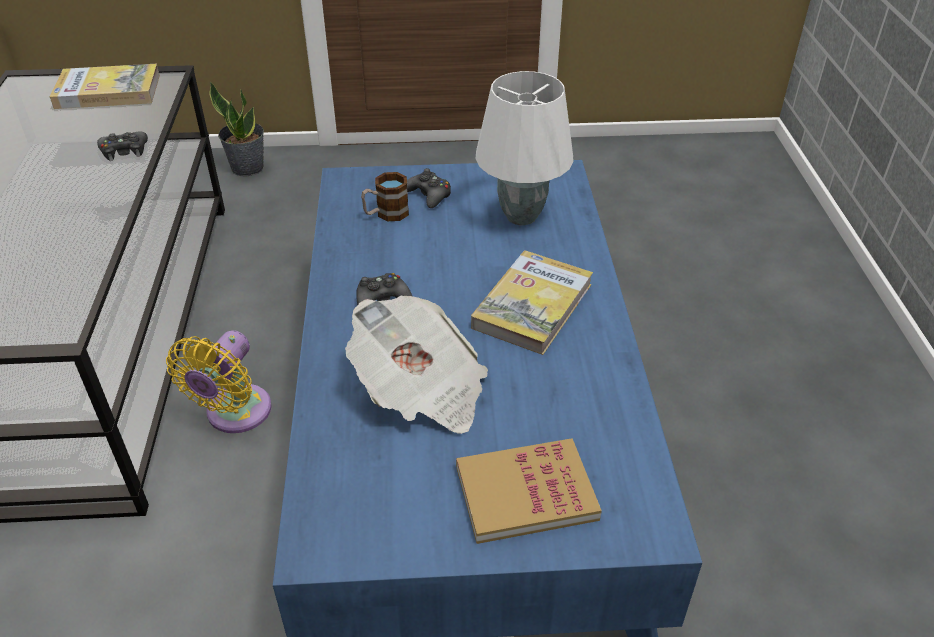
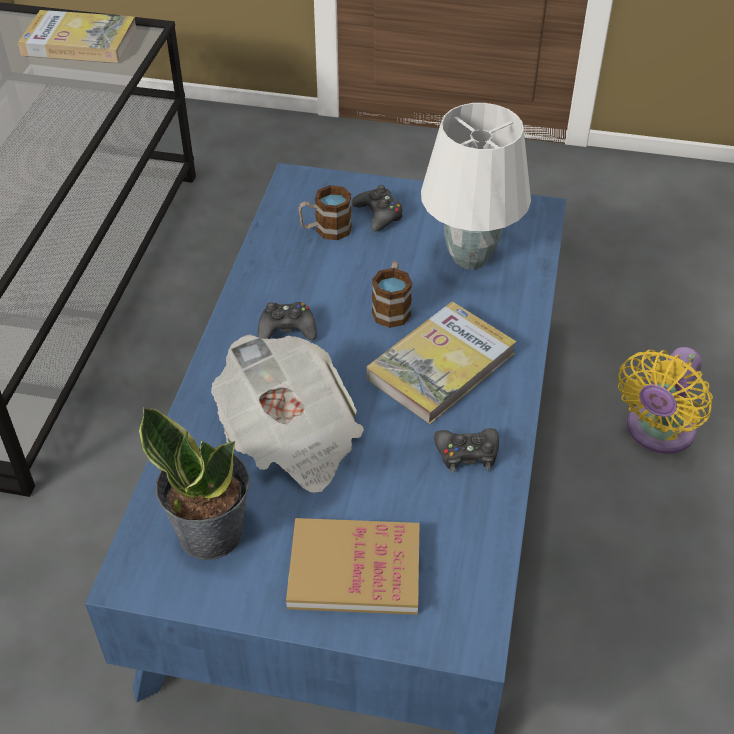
camera: 15 degrees right, 5 degrees up
black game controller [97,131,148,161] -> black game controller moved to [434,428,499,472]
yellow fan [166,330,272,433] -> yellow fan moved to [618,347,713,454]
potted plant [209,82,264,177] -> potted plant moved to [139,407,249,560]
none -> mug [372,261,412,328]

